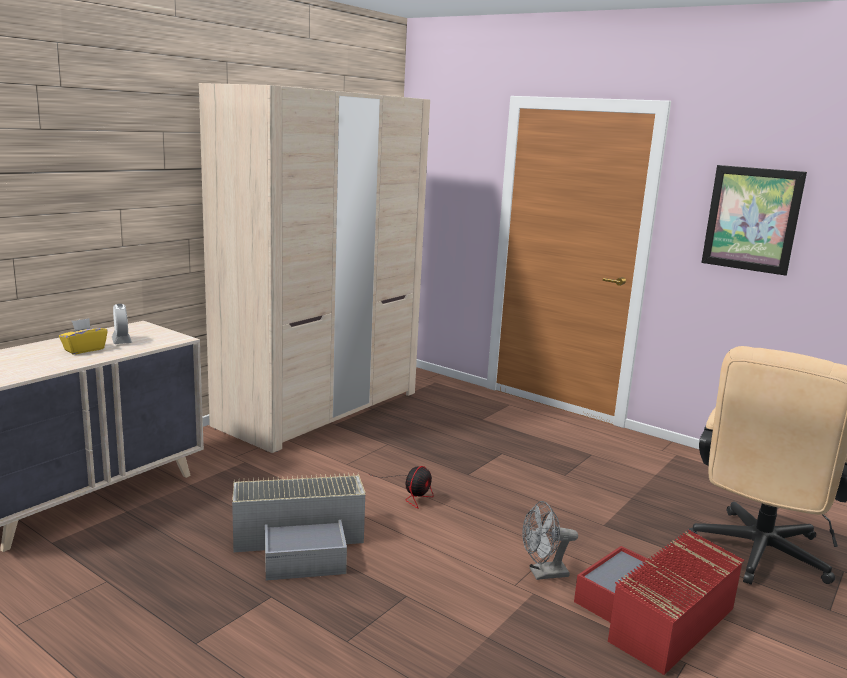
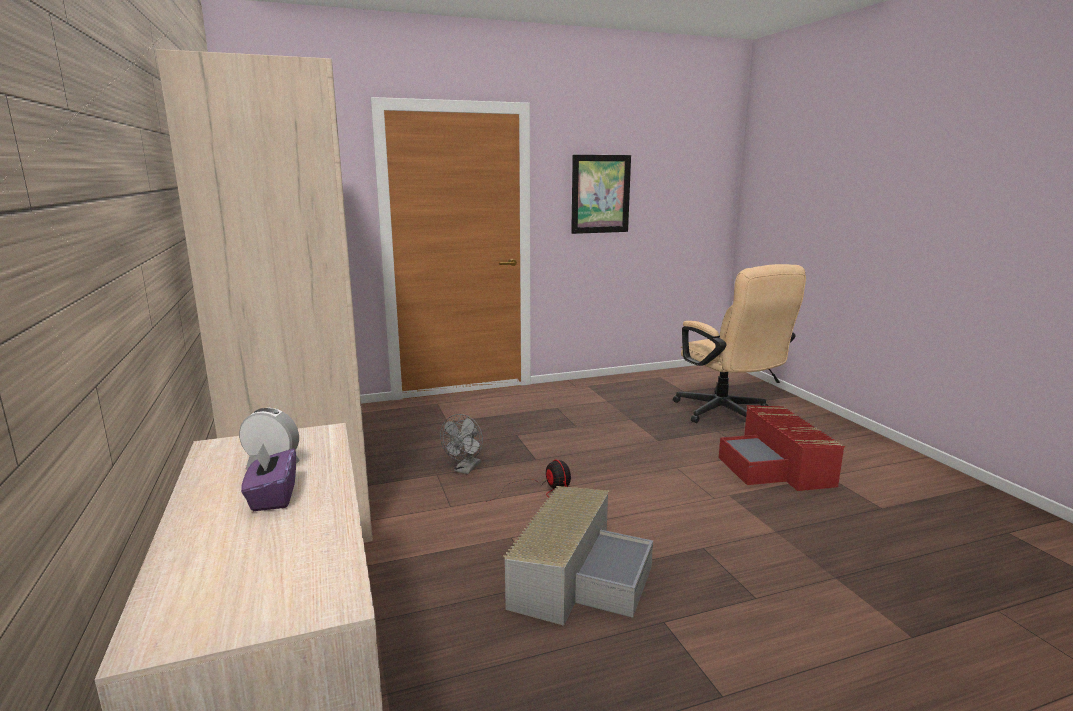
camera: 55 degrees left, 0 degrees up
yellow tissue box [59,318,108,355] -> purple tissue box [241,444,296,511]
grey fan [522,501,578,580] -> grey fan moved to [440,414,483,474]

